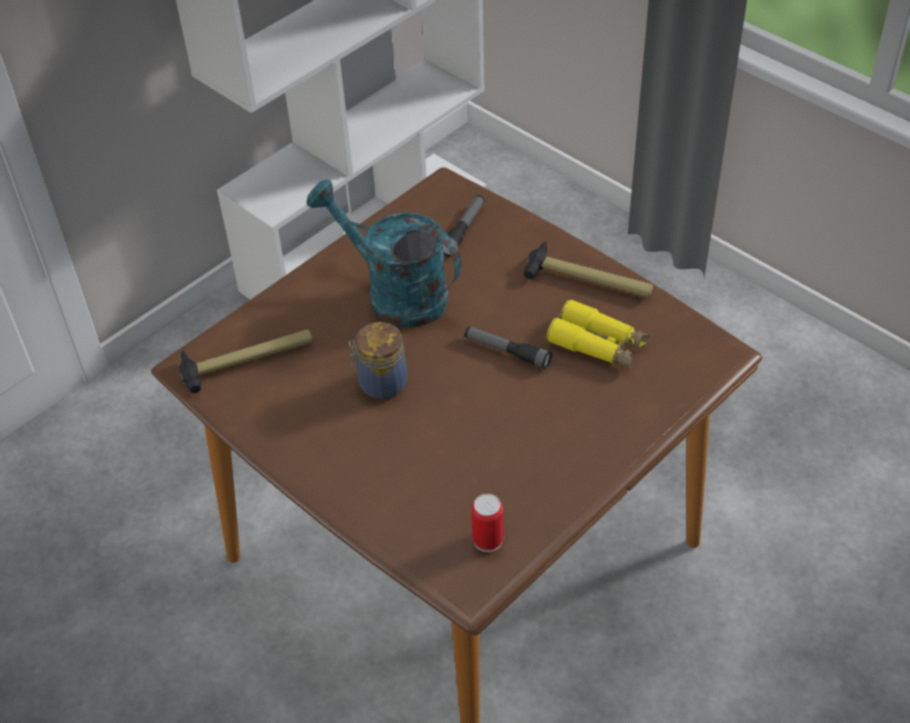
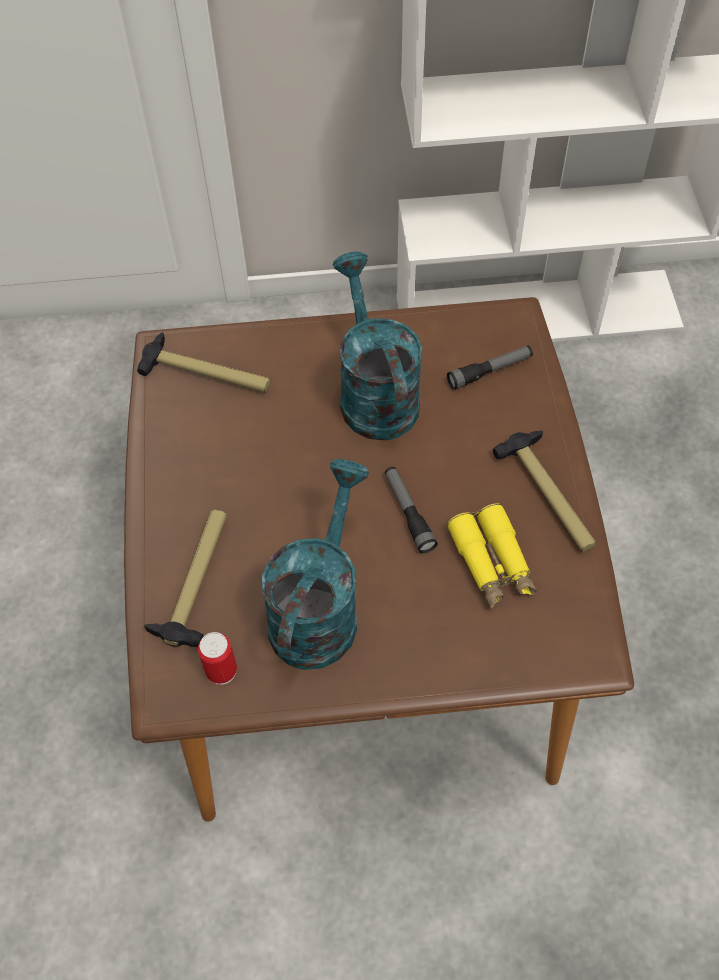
camera: 40 degrees right, 10 degrees up
jar [349,322,408,399] -> none
none -> hammer [144,510,227,647]
none -> turquoise watering can [262,459,369,670]

